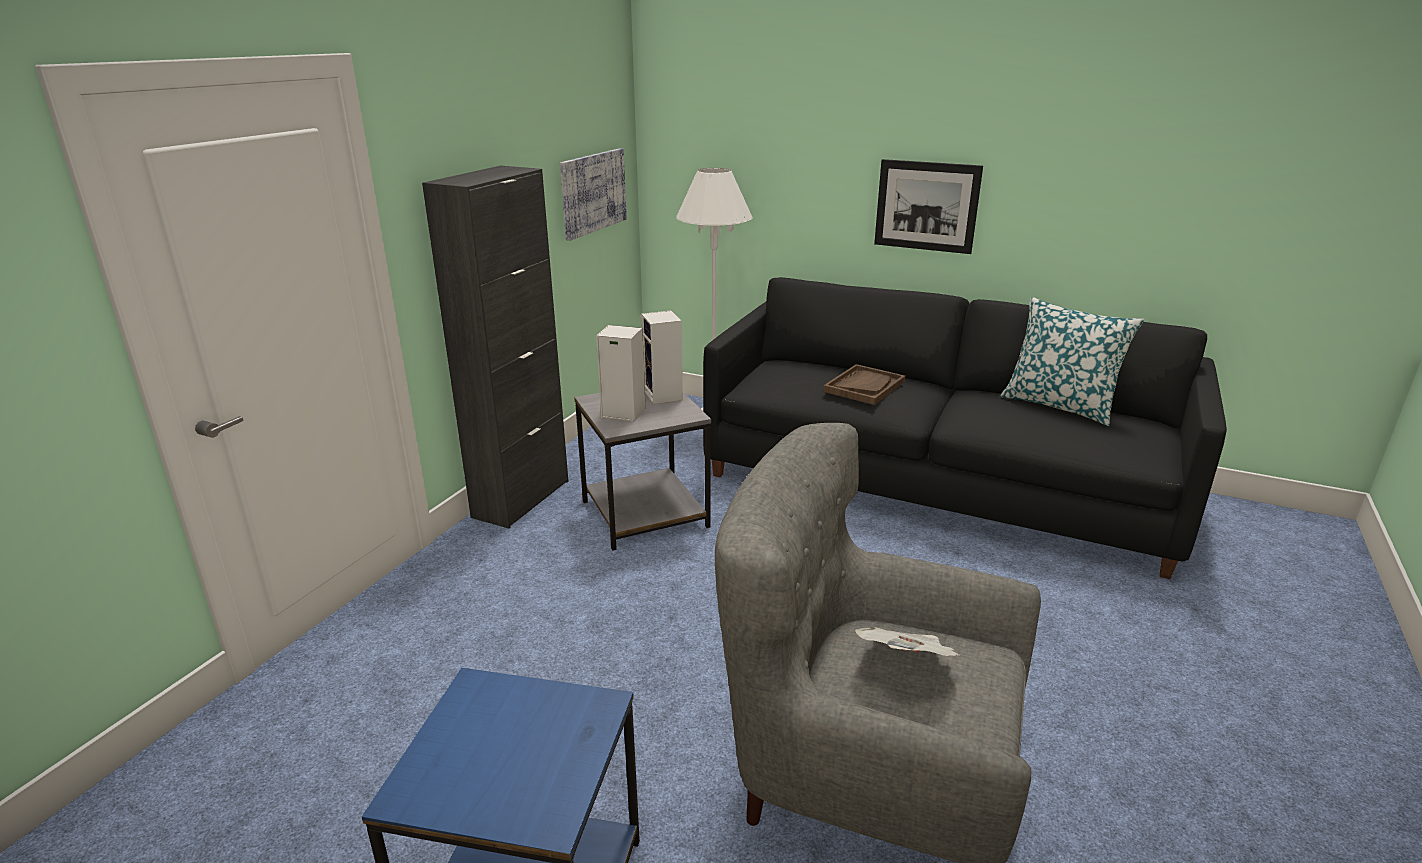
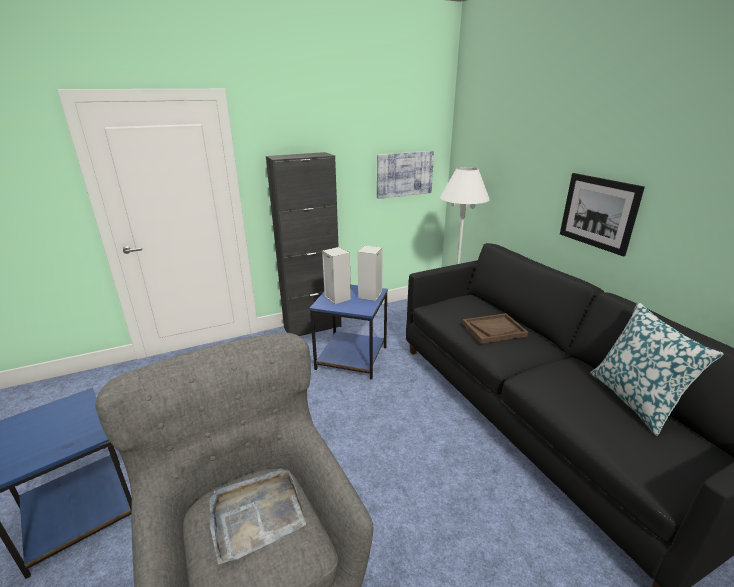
camera: 40 degrees right, 0 degrees up
grey side table [574,392,711,551] -> blue side table [309,285,388,380]
newspaper [855,627,959,656] -> grey tray [210,469,306,564]

